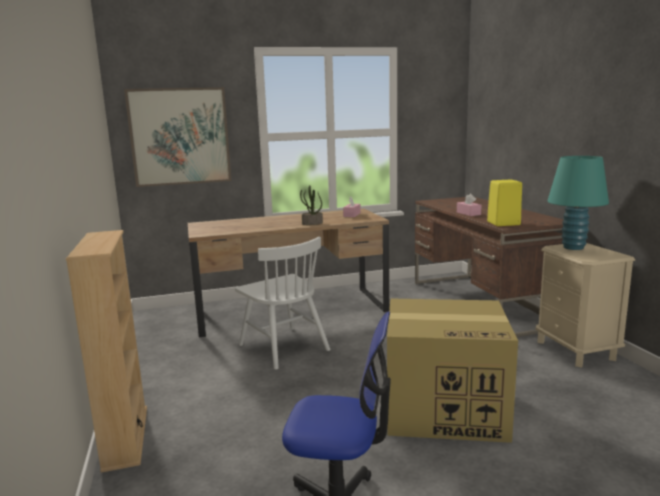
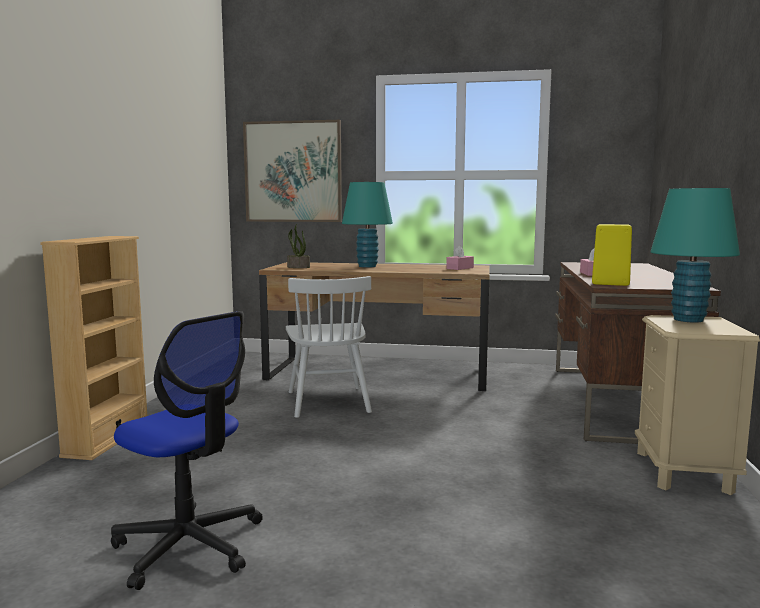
camera: 25 degrees right, 5 degrees down
potted plant [300,185,323,225] -> potted plant moved to [287,224,310,268]
cardboard box [387,299,518,443] -> none
none -> turquoise table lamp [342,182,393,268]

